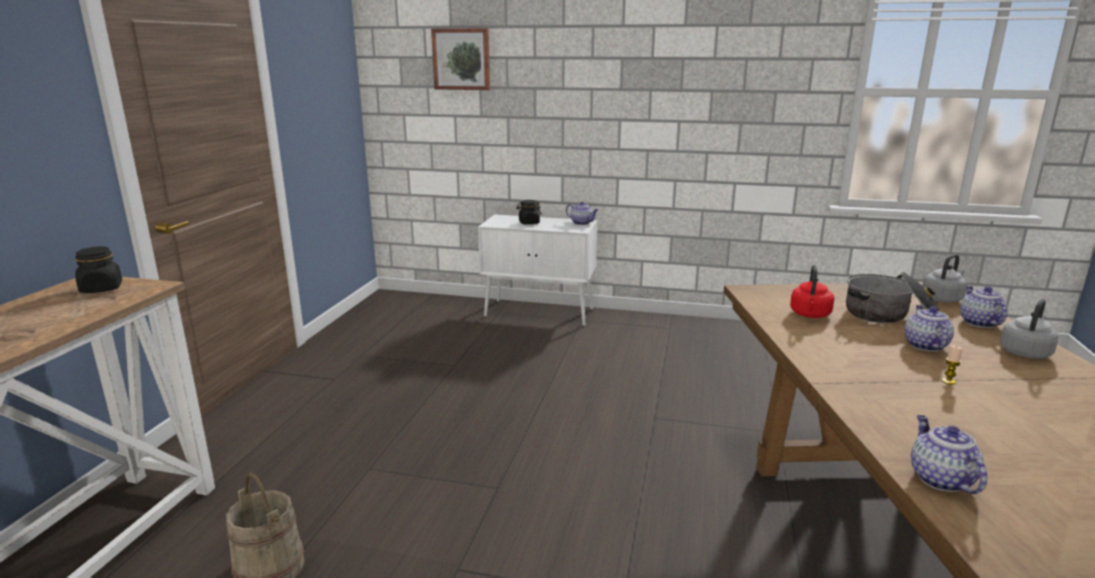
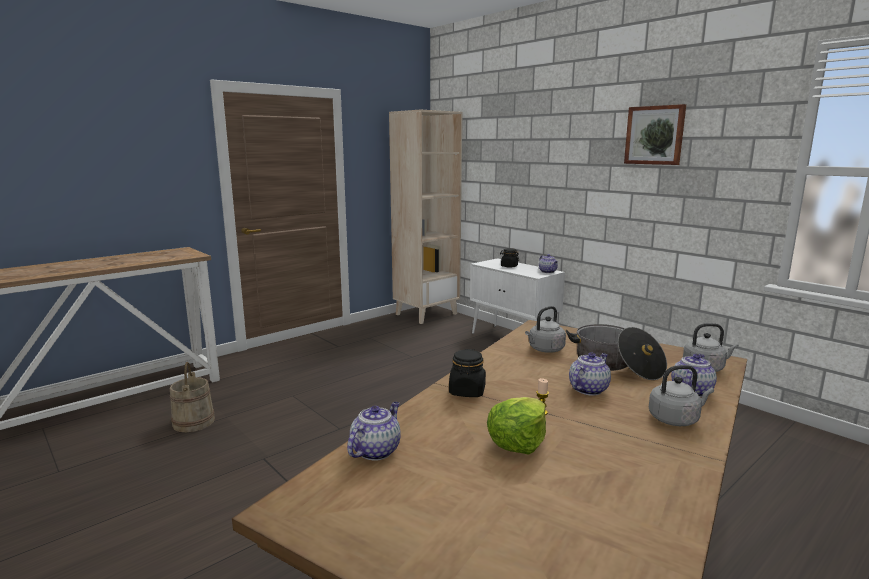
camera: 35 degrees right, 5 degrees down
black jar [75,246,122,293] -> black jar moved to [449,349,486,397]
picture [431,28,490,90] -> picture moved to [624,104,686,165]
red kettle [790,265,835,318] -> grey kettle [525,306,566,353]
none -> beige bookcase [389,110,462,324]
none -> lettuce [487,397,546,455]

